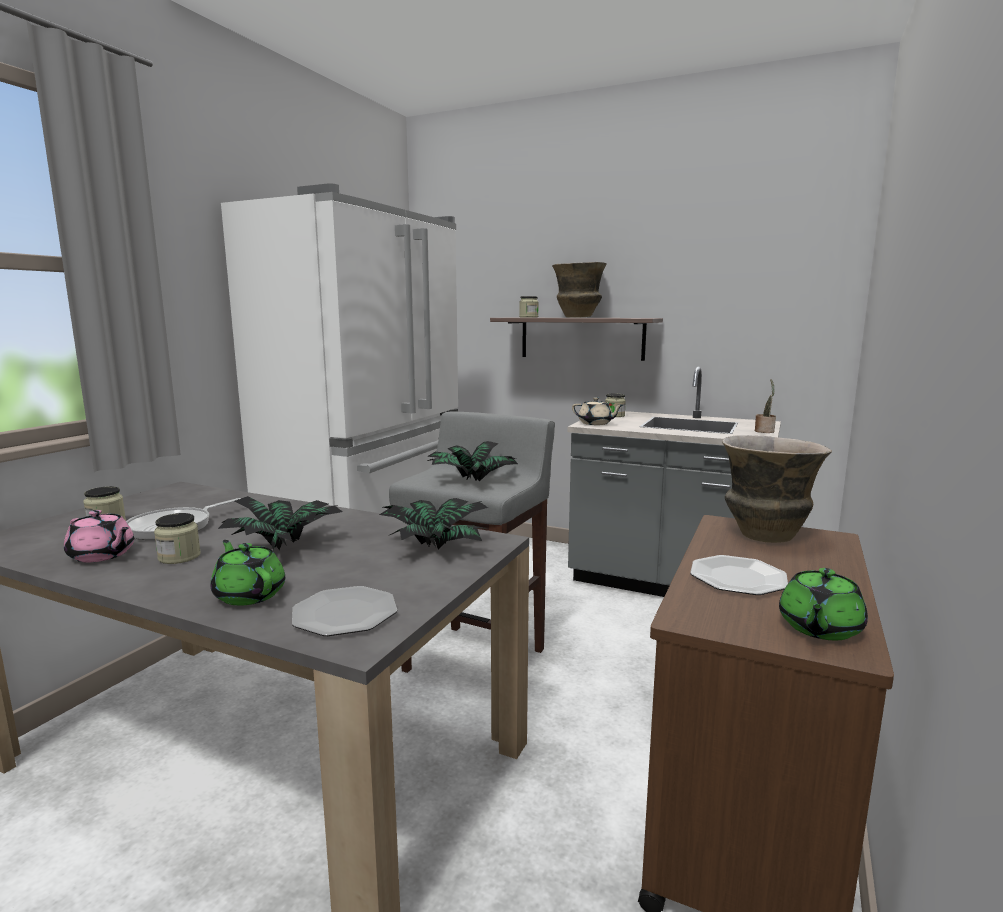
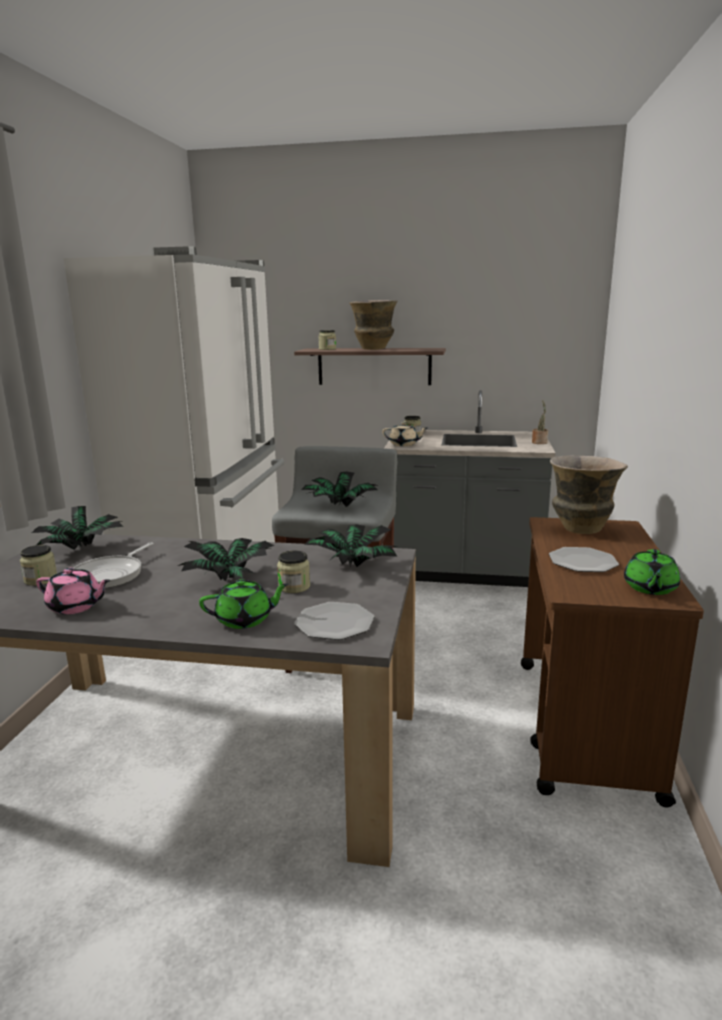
camera: 15 degrees left, 5 degrees up
jar [154,513,201,564] -> jar moved to [277,550,310,593]
green teapot [211,540,285,606] -> green teapot turned 135 degrees clockwise [199,579,289,629]
none -> potted plant [32,506,124,550]

